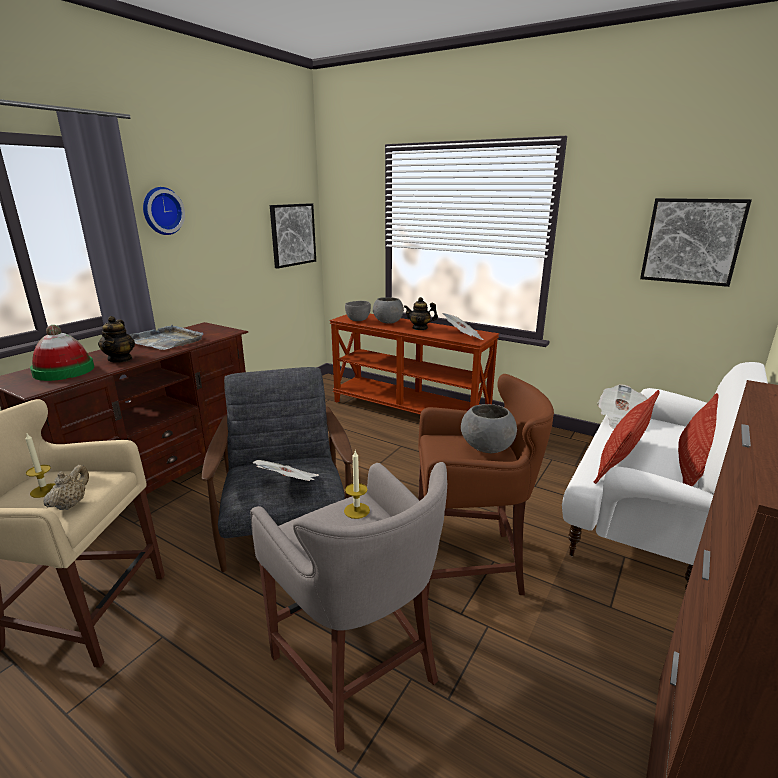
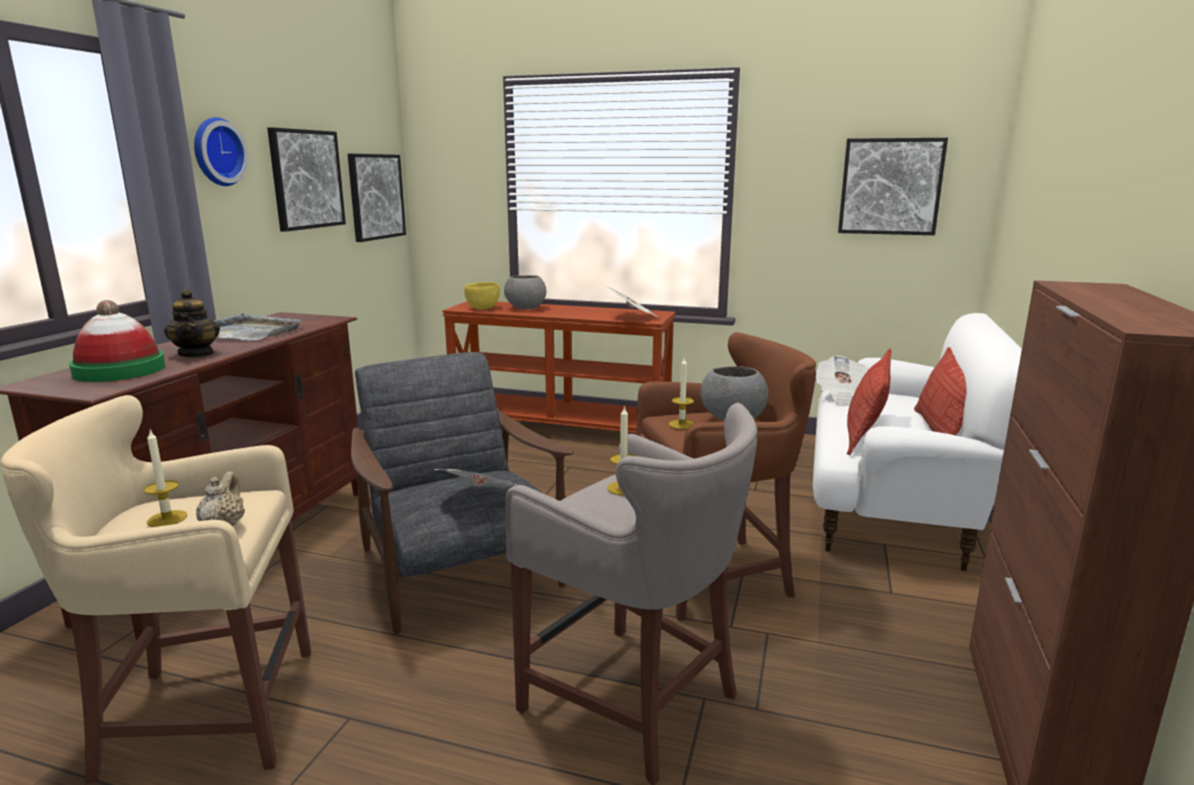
camera: 15 degrees left, 5 degrees down
grey bowl [345,301,371,321] -> yellow bowl [464,282,500,309]
teapot [404,297,438,330] -> none
none -> picture [267,127,346,232]
none -> candle [669,356,694,429]

